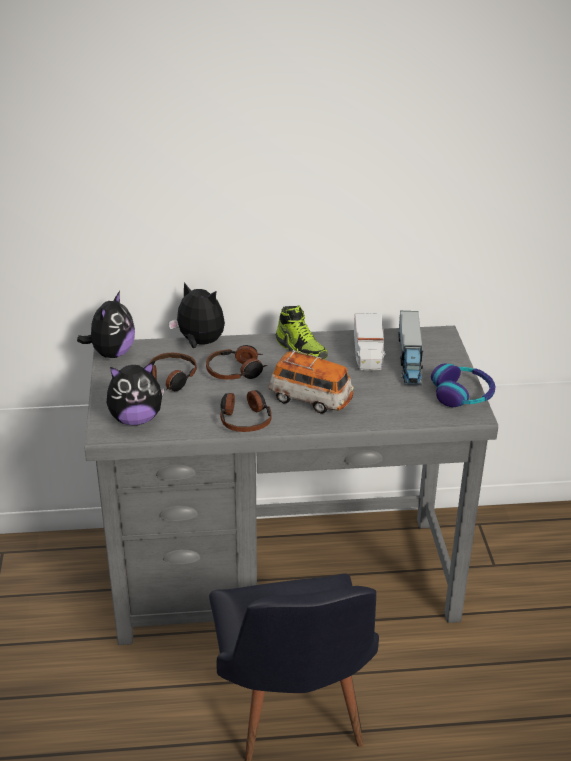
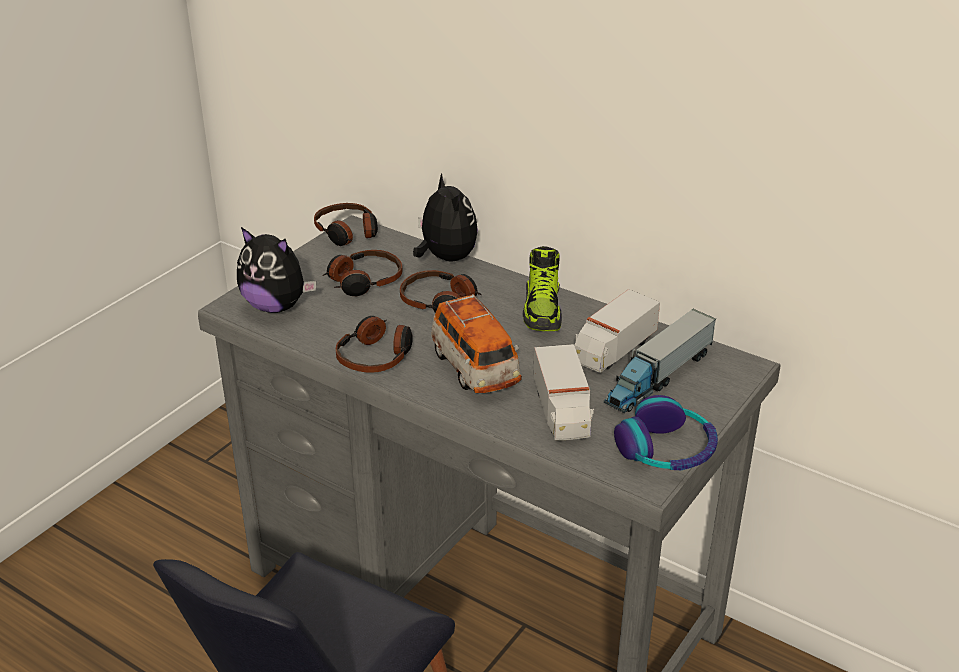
camera: 40 degrees right, 0 degrees up
plush toy [77,291,135,358] -> headphones [314,203,378,246]
none -> toy truck [533,344,594,440]

